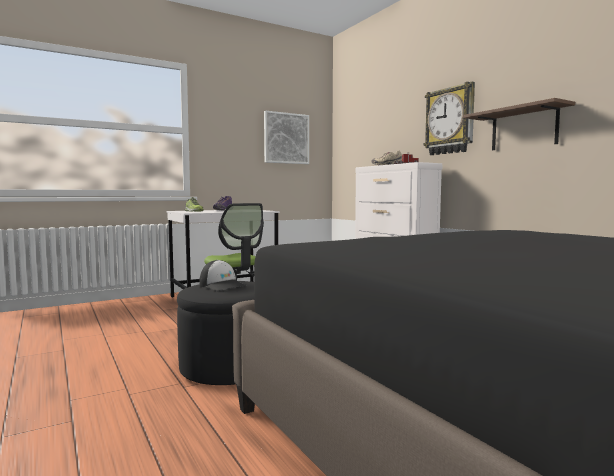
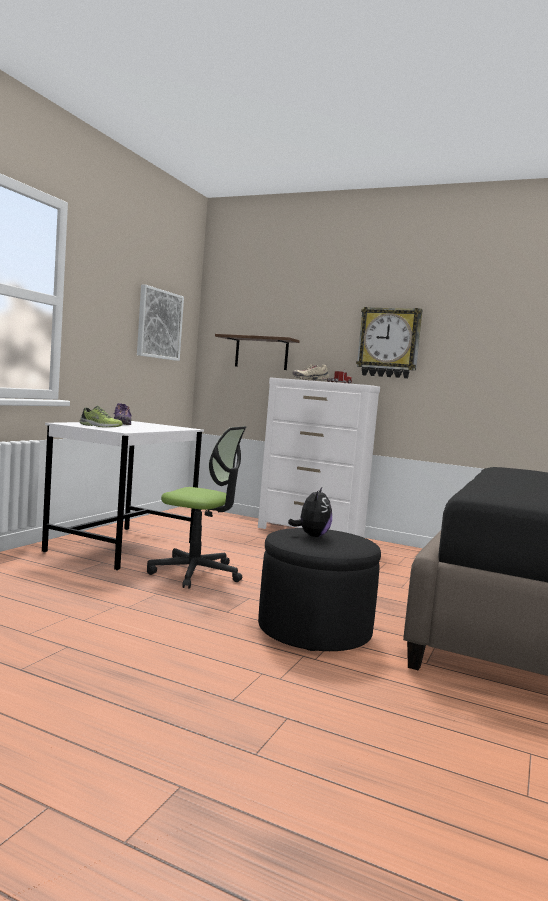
camera: 35 degrees left, 0 degrees up
cap [199,260,247,291] -> plush toy [288,487,332,537]
brown shelf [463,98,575,150] -> brown shelf moved to [215,334,300,370]

